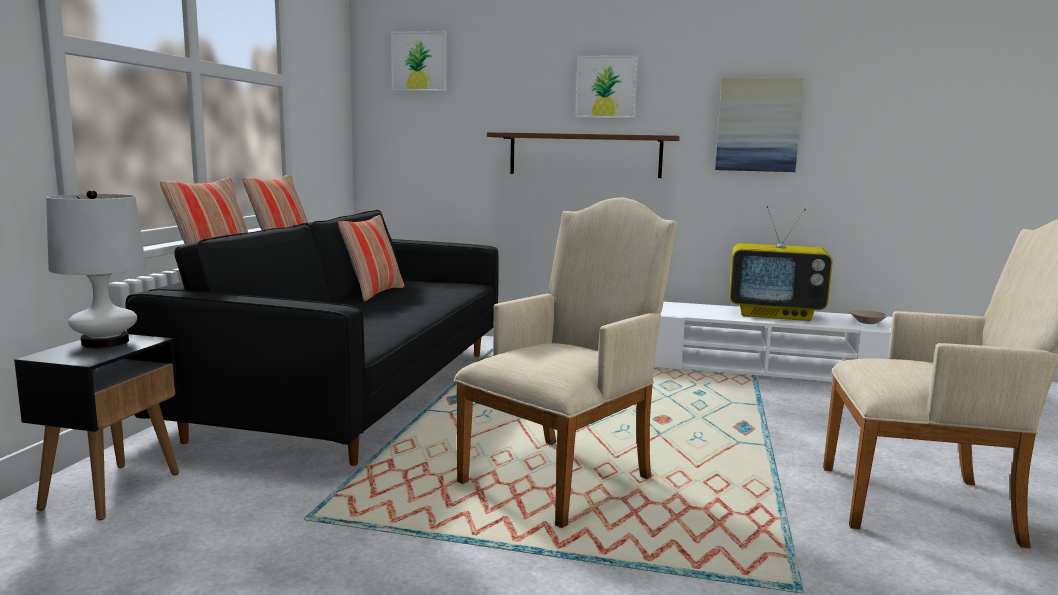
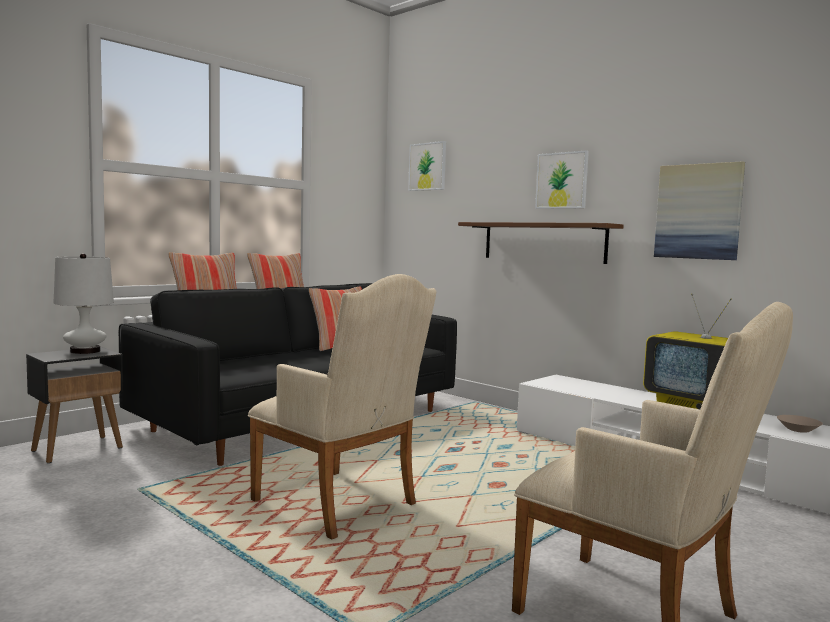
camera: 30 degrees right, 5 degrees down
beige armchair [454,197,678,528] -> beige armchair turned 60 degrees clockwise [248,274,437,539]

